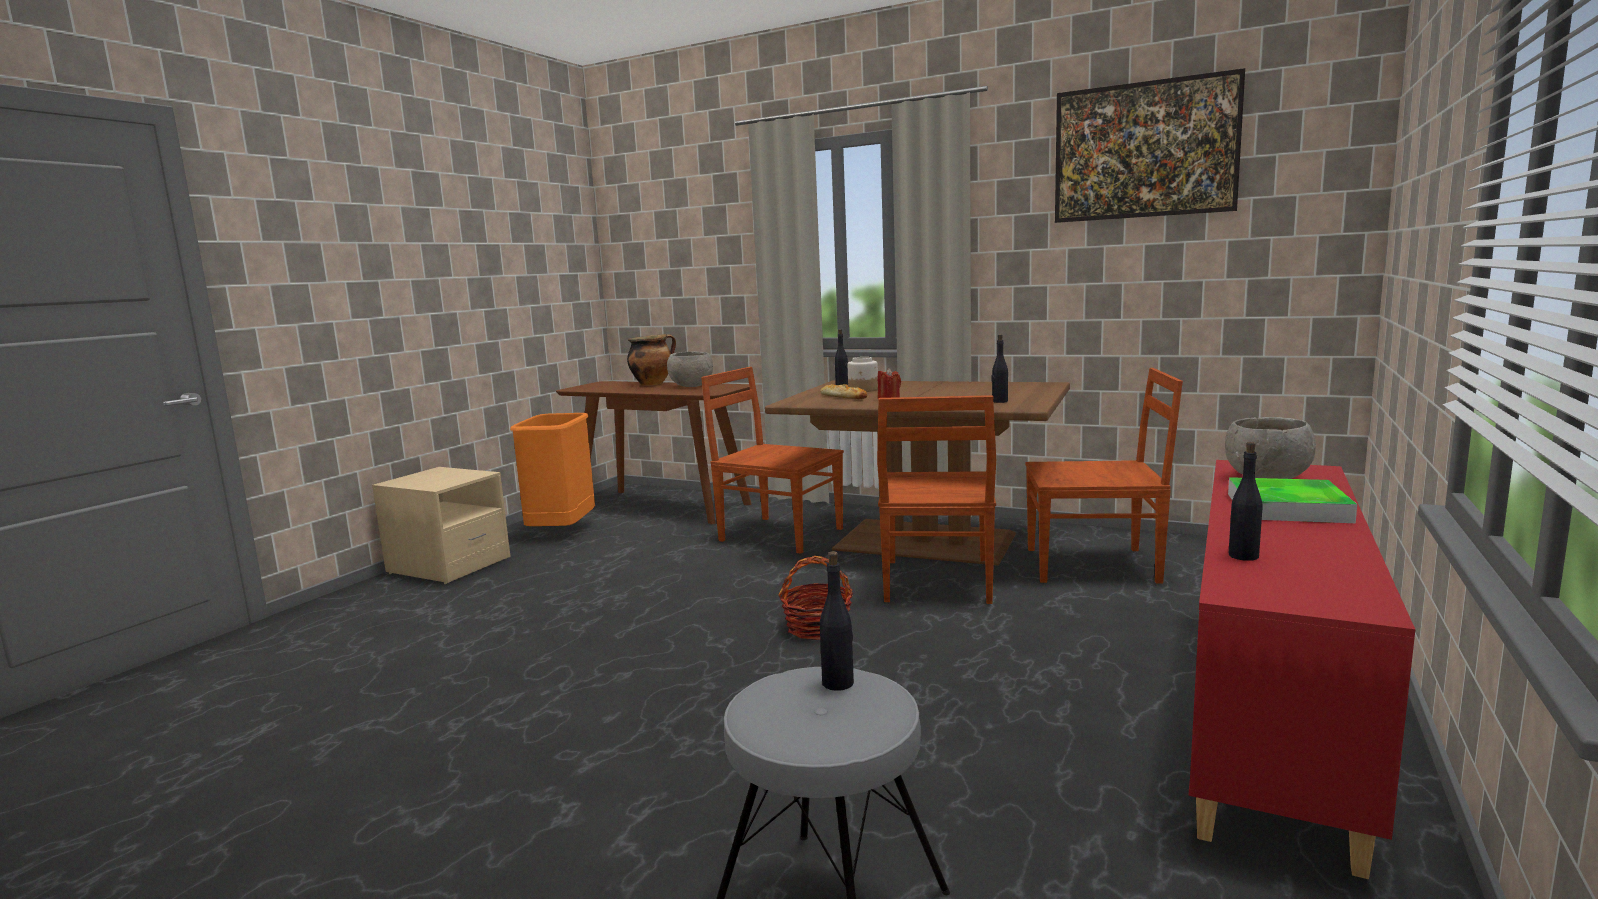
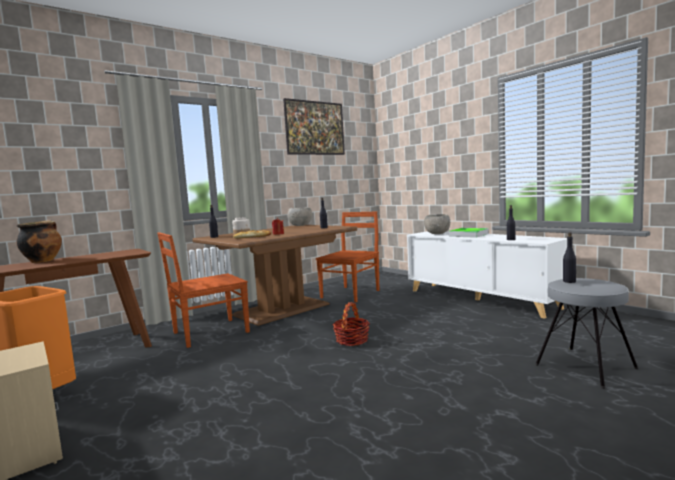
camera: 65 degrees left, 5 degrees down
grey bowl [667,351,713,387] -> grey bowl moved to [288,208,312,226]
brown chair [877,395,996,604] -> none
red cabinet [1189,460,1415,879] -> white cabinet [407,231,567,319]

